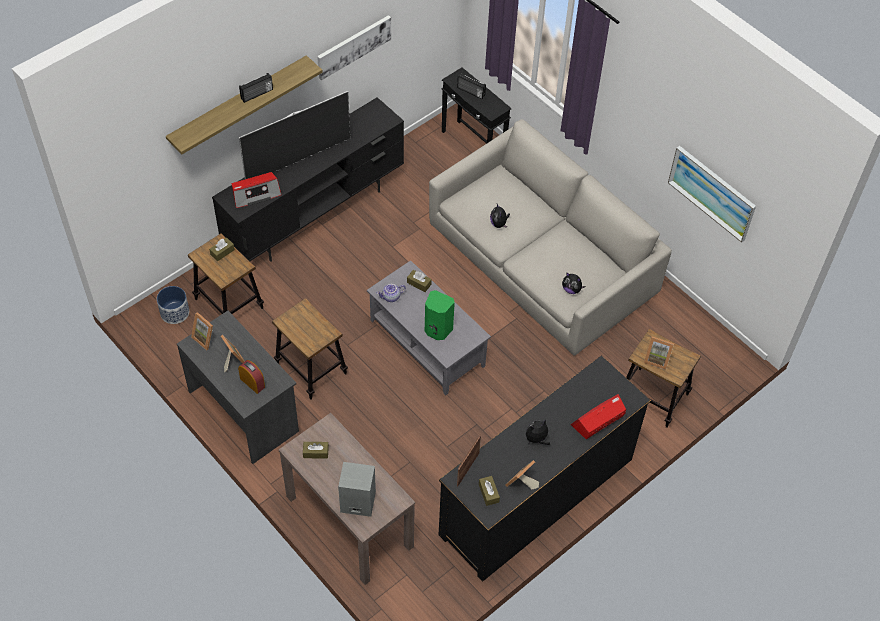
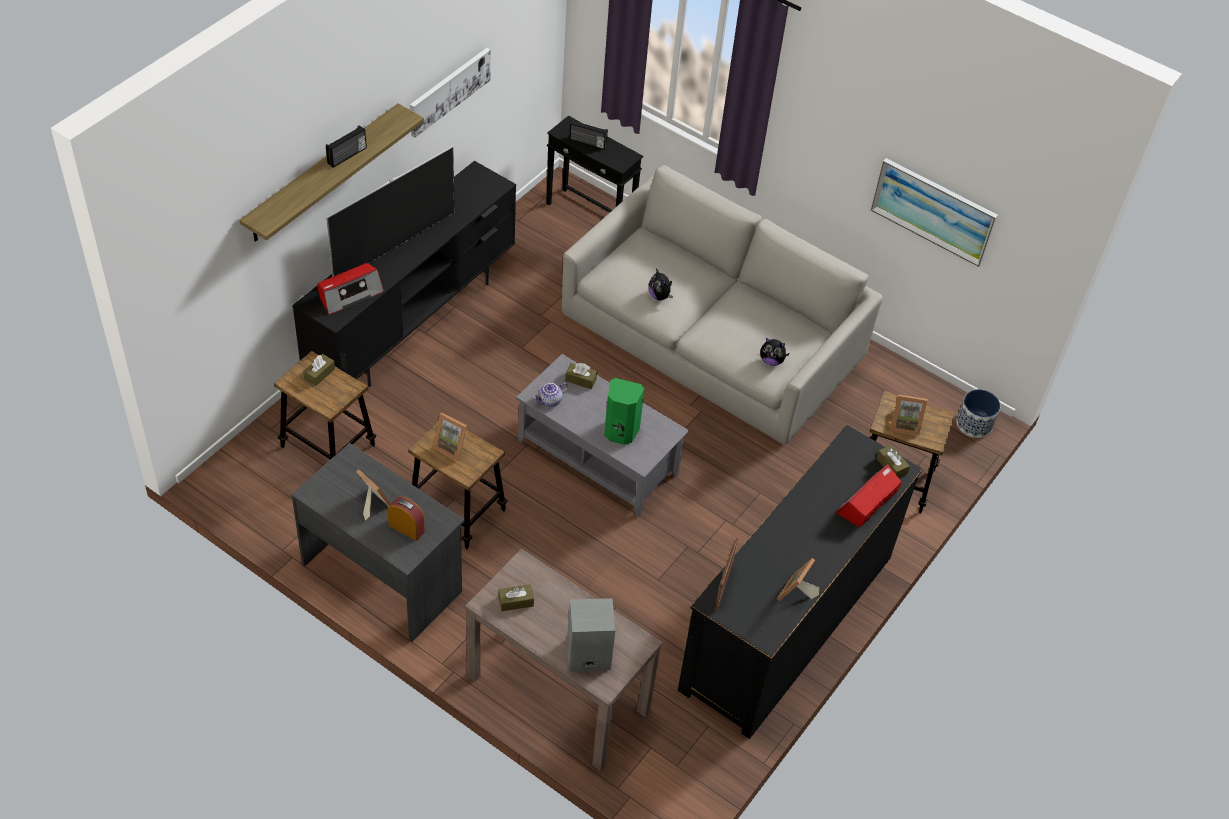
camera: 15 degrees left, 5 degrees down
planter [157,286,189,324] -> planter moved to [956,389,1001,438]
picture frame [191,312,213,351] -> picture frame moved to [433,413,467,461]
brown tissue box [479,476,500,506] -> brown tissue box moved to [876,445,910,478]
plush toy [526,419,550,445] -> none

